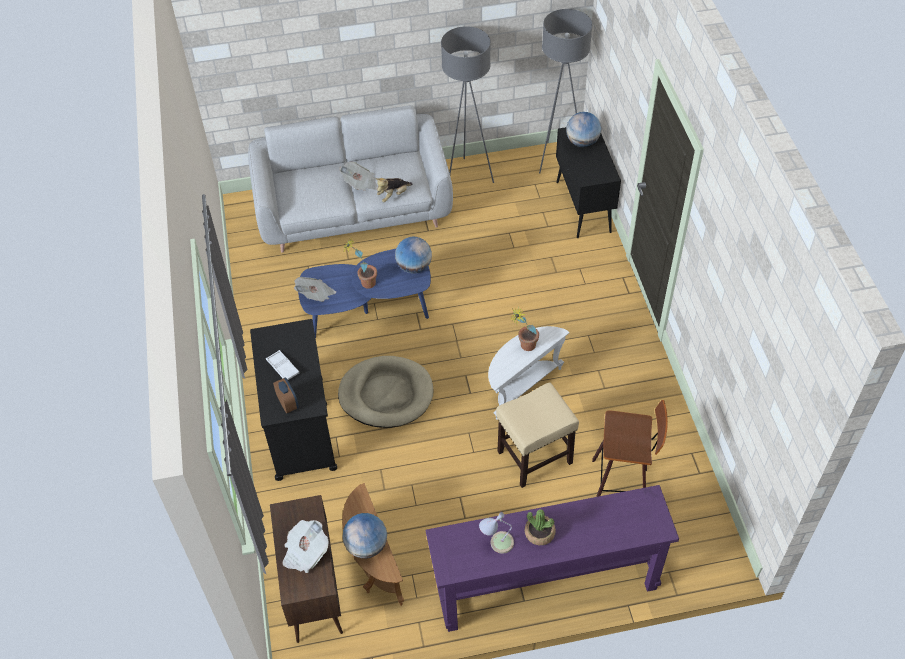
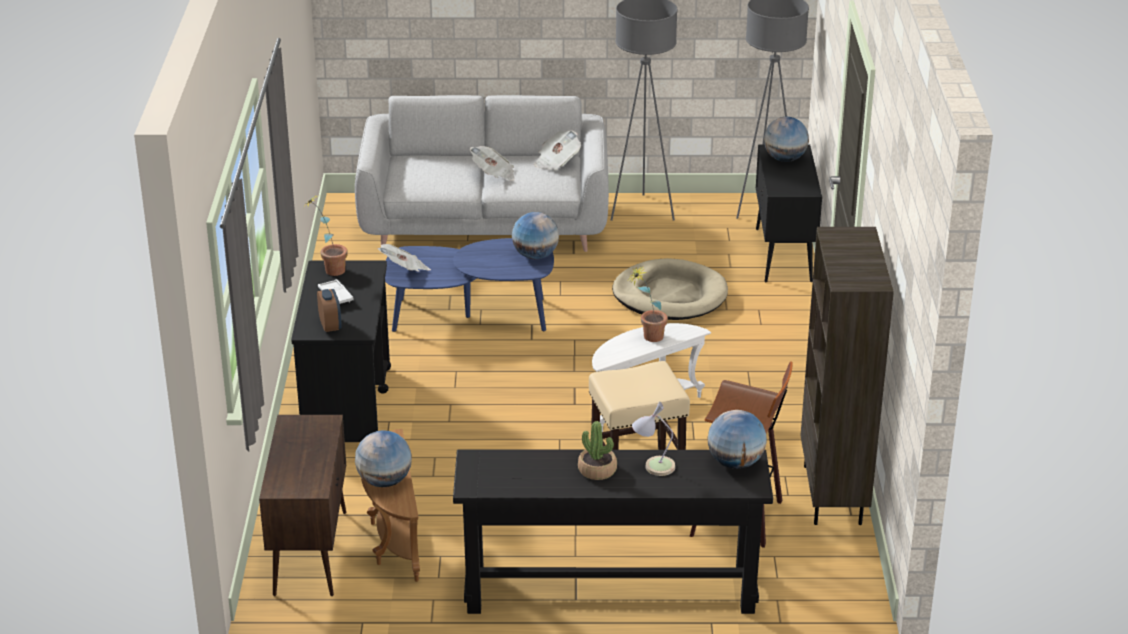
camera: 10 degrees right, 20 degrees down
newspaper [282,520,328,573] -> newspaper moved to [534,130,581,171]
beige dog bed [338,356,434,428] -> beige dog bed moved to [612,258,728,320]
potted plant [343,239,377,289] -> potted plant moved to [303,194,348,276]
plush toy [376,178,412,202] -> none
purple console table [426,485,679,632] -> black console table [453,450,773,614]
table lamp [479,511,514,554] -> table lamp moved to [632,401,675,476]
none -> globe [707,410,767,469]
none -> brown bookcase [800,227,894,525]

